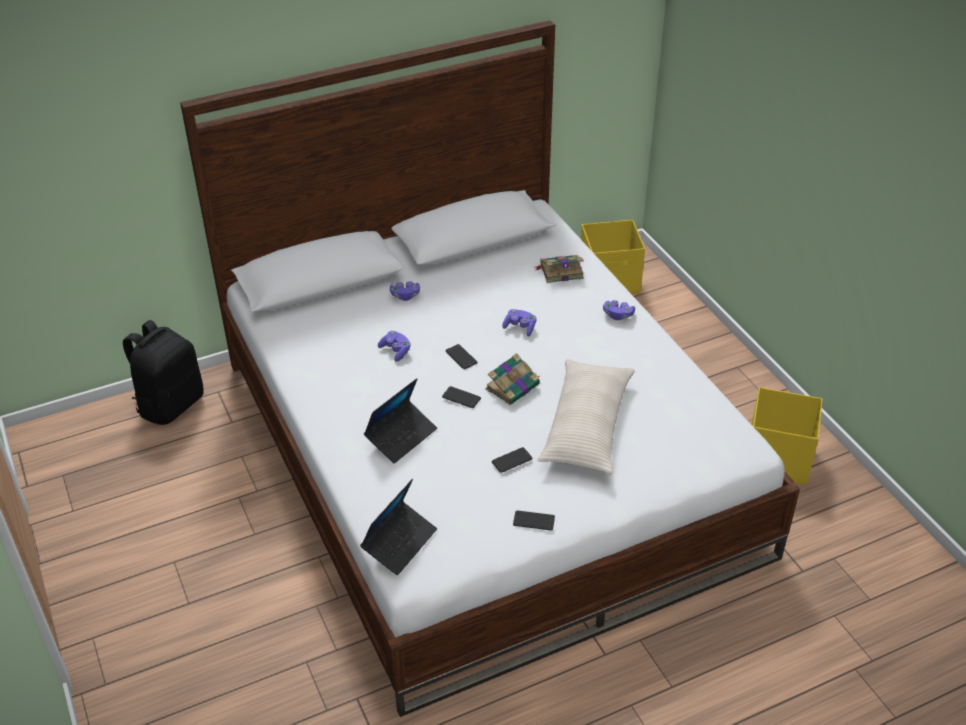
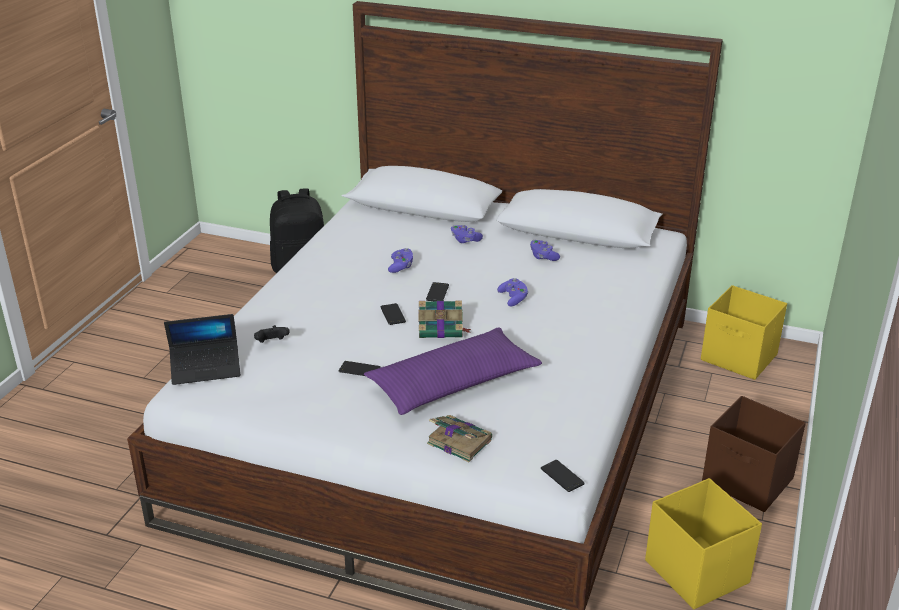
camera: 45 degrees right, 10 degrees down
laptop [364,378,437,463] -> none
phone [513,510,555,530] -> phone moved to [541,460,585,492]
book [535,255,584,283] -> book moved to [427,415,492,462]
beige pillow [538,359,635,474] -> purple pillow [364,327,542,415]
purple game controller [603,300,635,320] -> purple game controller moved to [530,240,560,261]
none -> black game controller [254,325,290,343]
none -> brown storage box [702,396,806,512]

